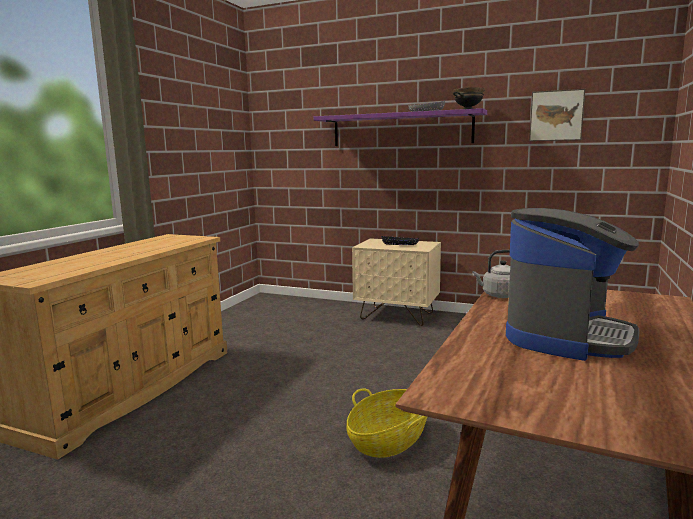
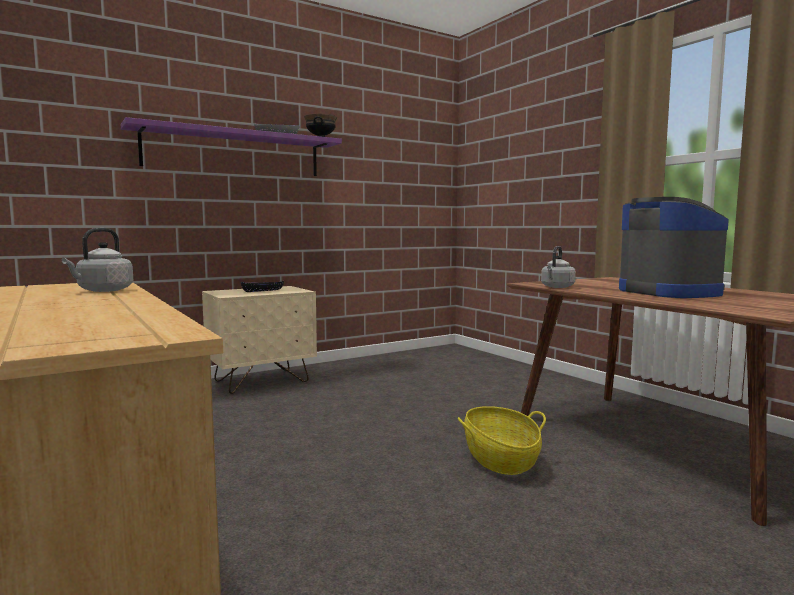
camera: 55 degrees left, 5 degrees down
picture [529,89,585,141] -> none
none -> grey kettle [62,228,133,292]

